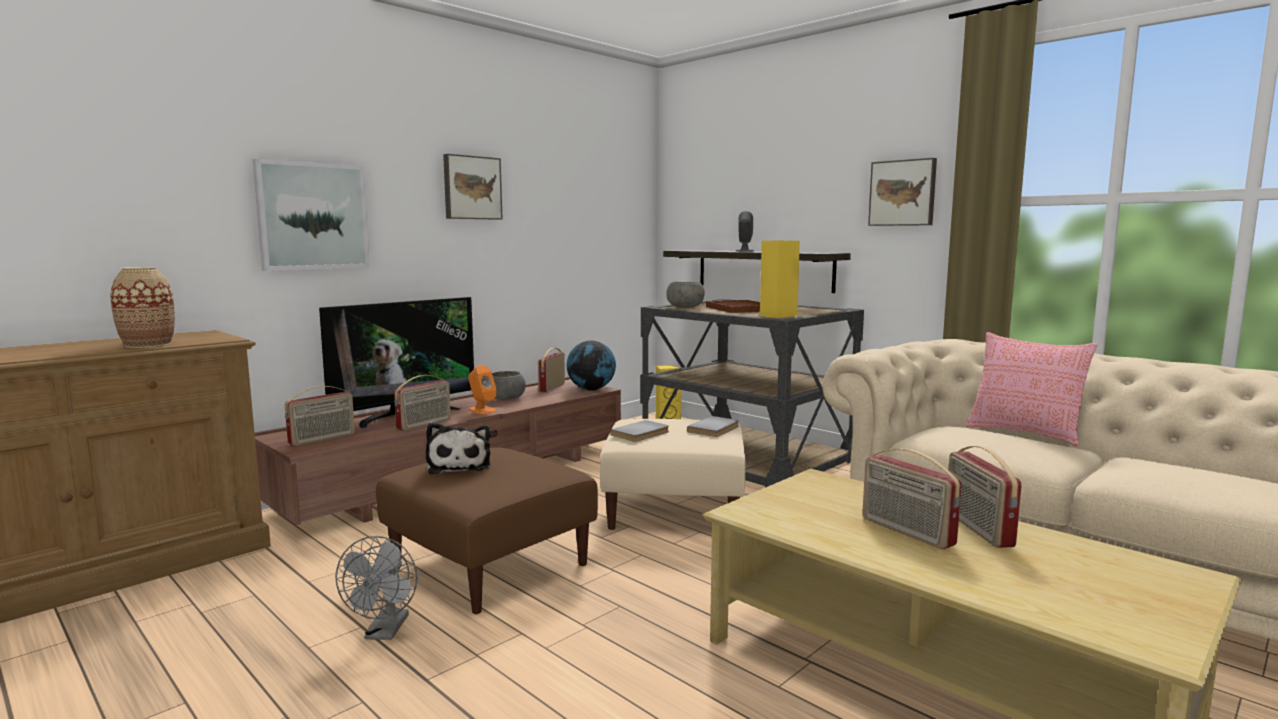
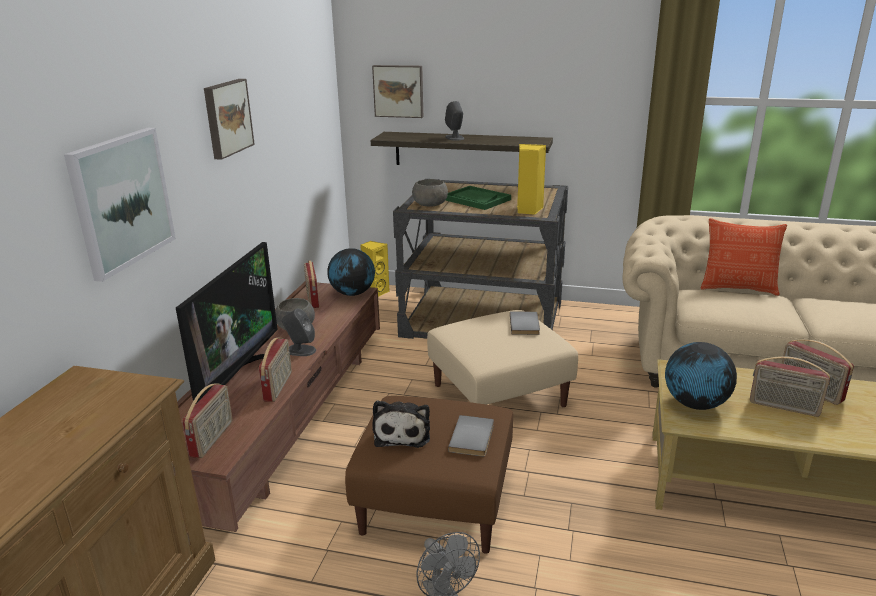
camera: 30 degrees left, 15 degrees up
vase [110,267,175,348] -> none
plush toy [426,422,491,474] -> plush toy turned 45 degrees clockwise [372,400,430,448]
orange speaker [469,365,497,414] -> grey speaker [282,309,316,356]
grey book [610,420,669,442] -> grey book moved to [448,415,494,457]
brown tray [706,300,760,313] -> green tray [445,186,511,210]
picture [868,158,937,226] -> picture moved to [372,65,423,118]
pink pillow [966,332,1098,446] -> orange pillow [701,218,787,296]
none -> globe [665,342,737,410]

